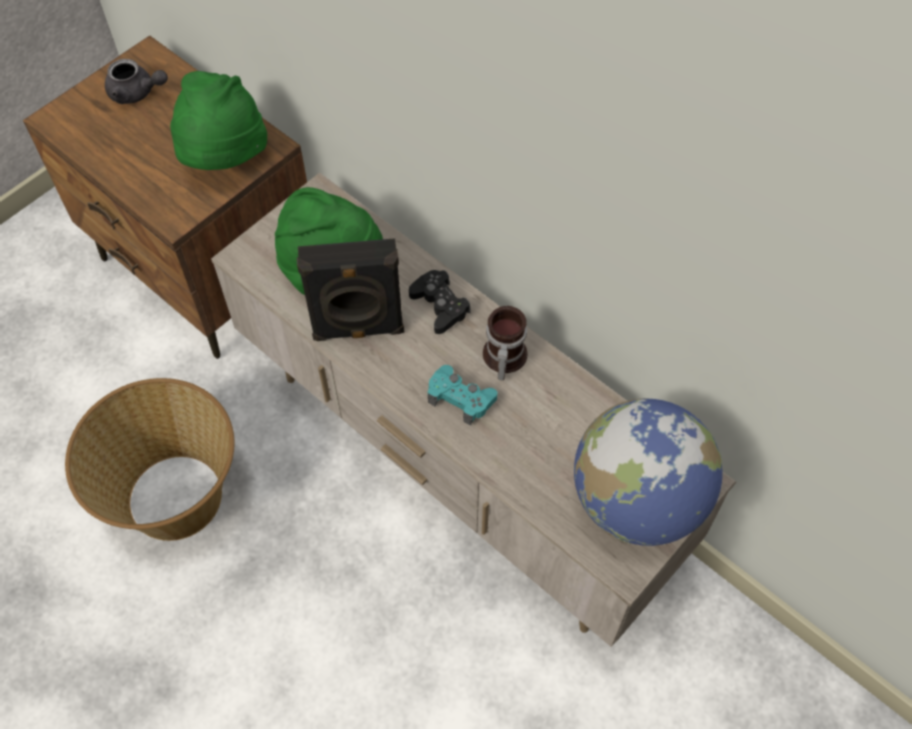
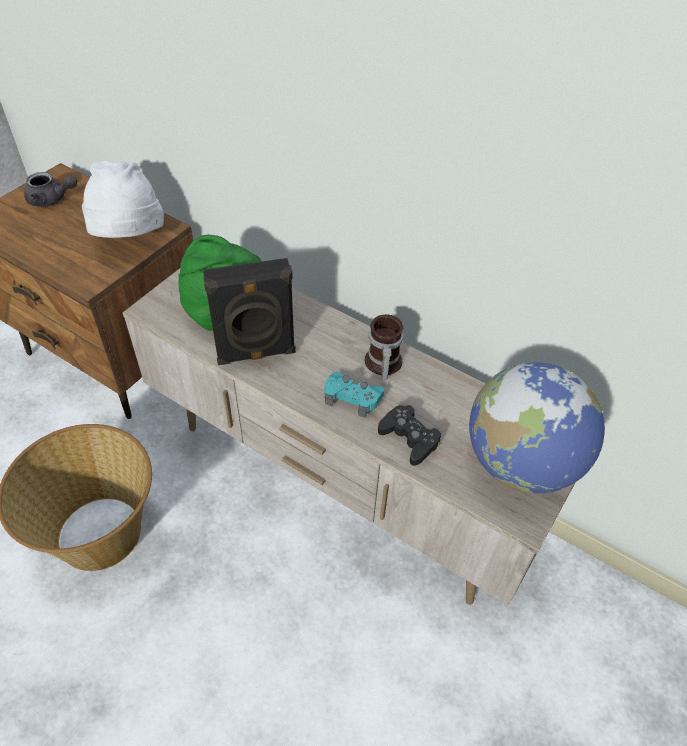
camera: 10 degrees left, 10 degrees down
green hat [170,71,267,170] -> white hat [82,160,164,238]
black game controller [409,270,470,334] -> black game controller moved to [378,405,441,466]

